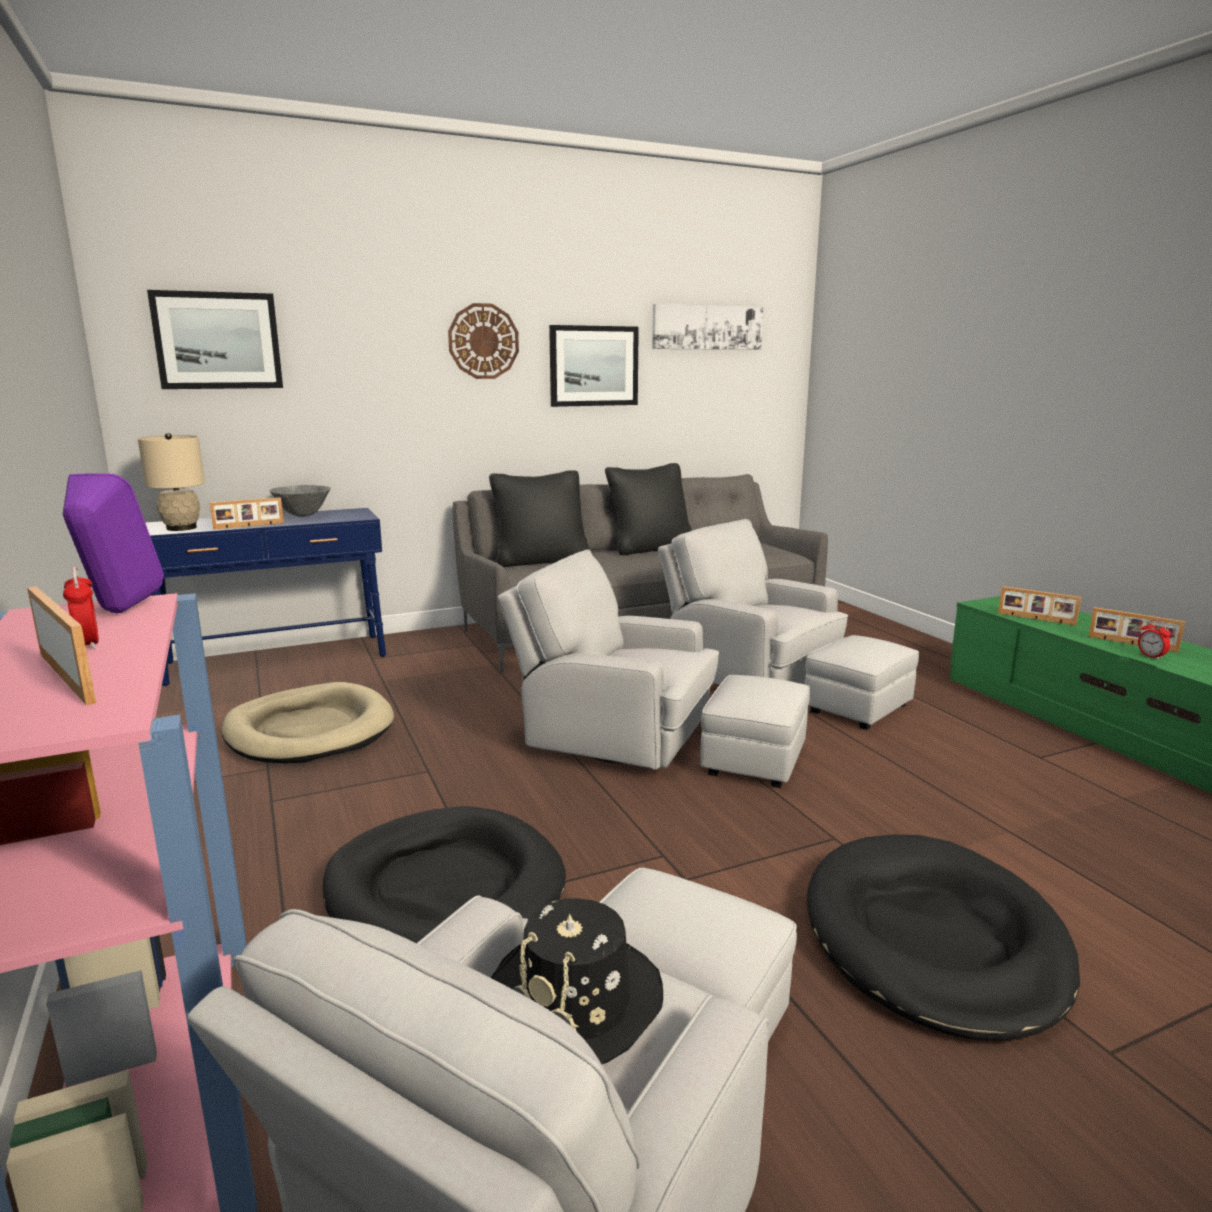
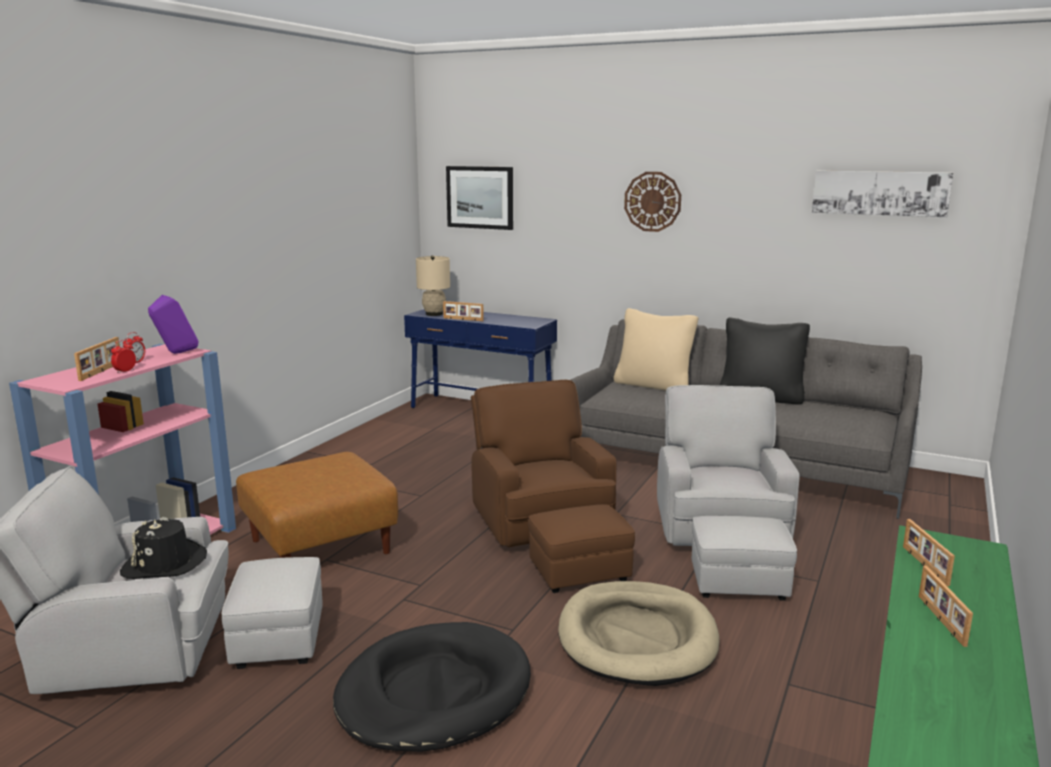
camera: 50 degrees right, 0 degrees up
beige dog bed [222,682,394,764] -> beige dog bed moved to [558,581,720,686]
grey bowl [270,485,331,517] -> none
black dog bed [322,806,566,943] -> brown ottoman [236,452,398,558]
black pillow [489,470,589,567] -> beige pillow [614,308,698,391]
white armchair [498,549,810,788] -> brown armchair [471,380,635,593]
picture [549,325,639,407] -> none
alarm clock [1138,620,1171,660] -> alarm clock moved to [111,340,136,374]

